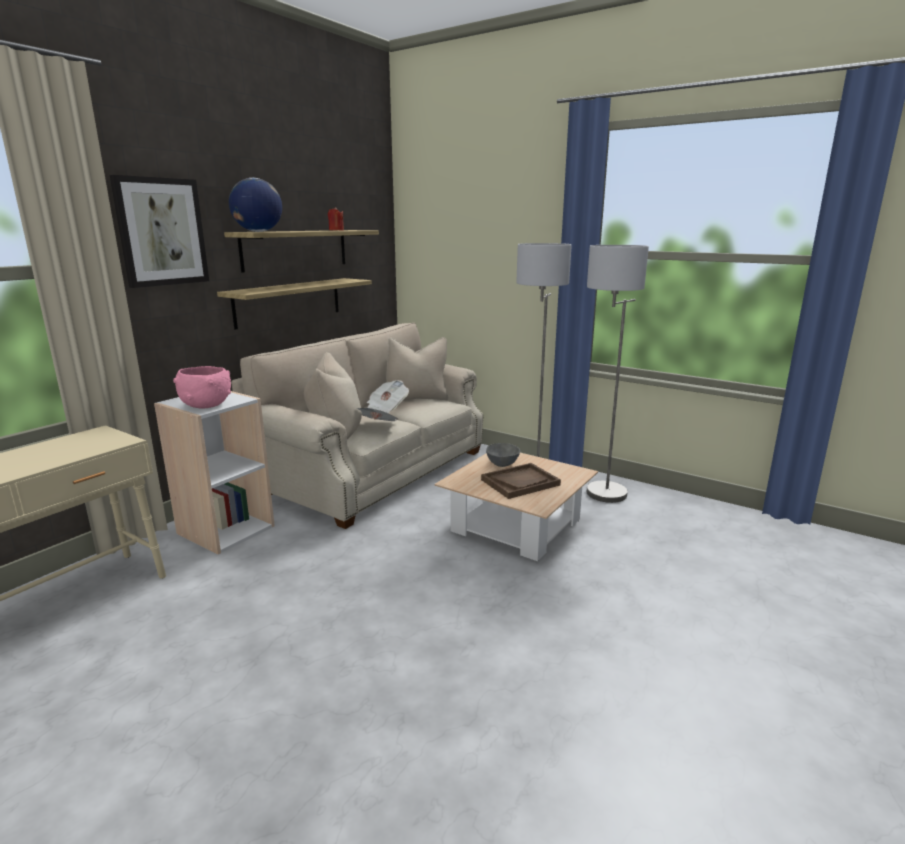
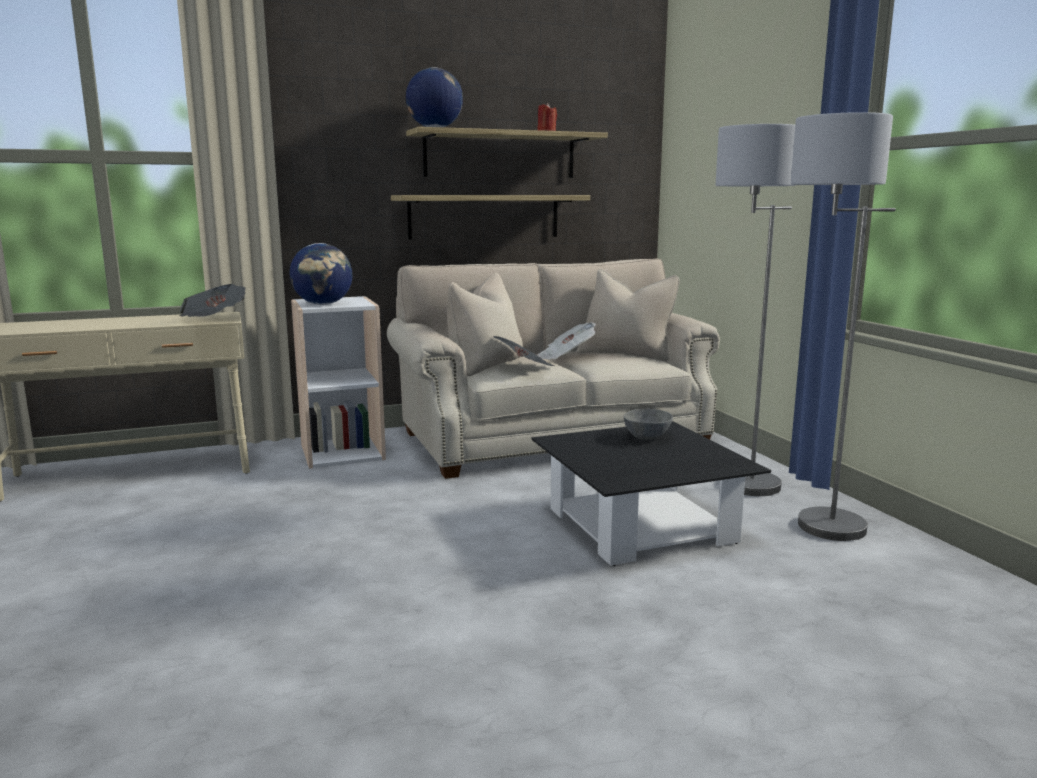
camera: 35 degrees right, 5 degrees down
picture [110,175,209,288] -> none
pink bowl [173,366,231,409] -> globe [290,243,352,305]
beige coffee table [435,453,598,561] -> black coffee table [531,421,771,566]
brown tray [481,463,561,499] -> none
none -> newspaper [179,284,246,317]

